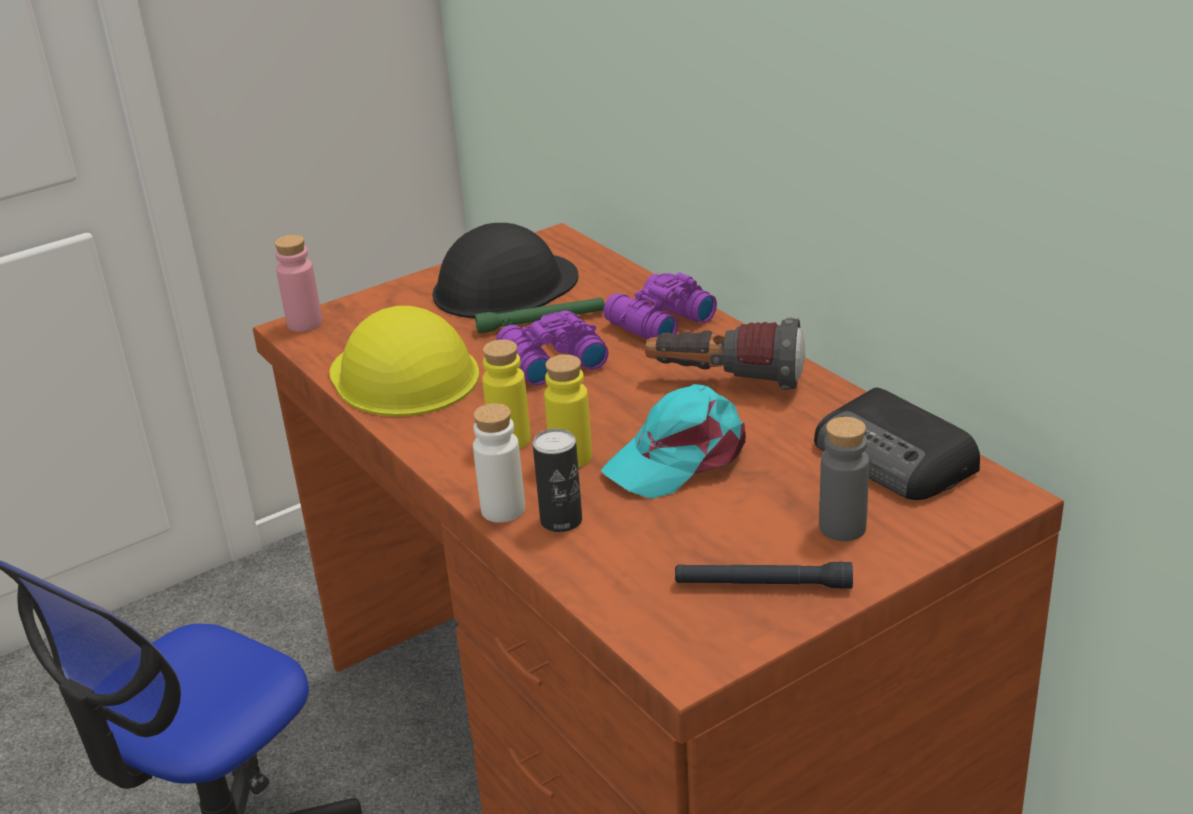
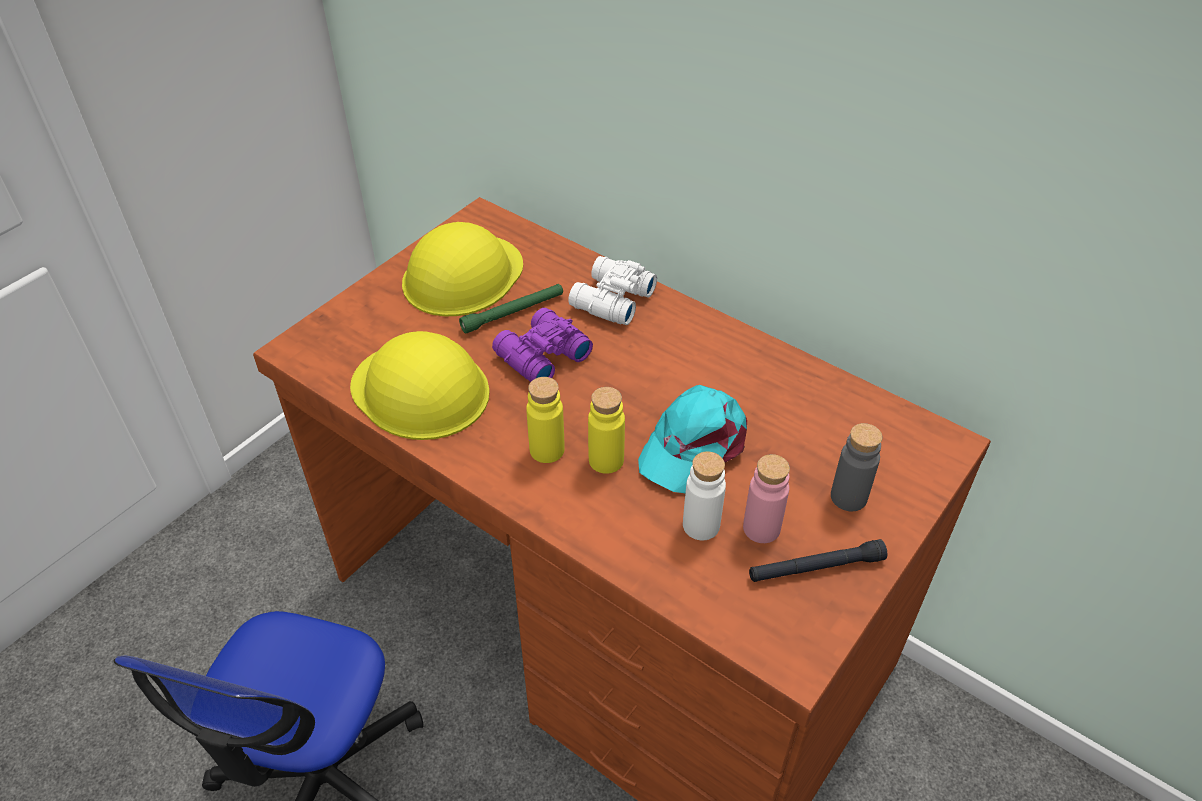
camera: 20 degrees left, 15 degrees up
pink bottle [275,235,322,332] -> pink bottle moved to [743,454,790,543]
black hard hat [432,223,578,318] -> yellow hard hat [402,222,523,316]
white bottle [473,403,525,523] -> white bottle moved to [683,451,726,540]
can [533,429,582,532] -> none
purple binoculars [603,272,717,339] -> white binoculars [568,256,657,325]
flashlight [645,318,805,390] -> none
radio [814,388,980,500] -> none

